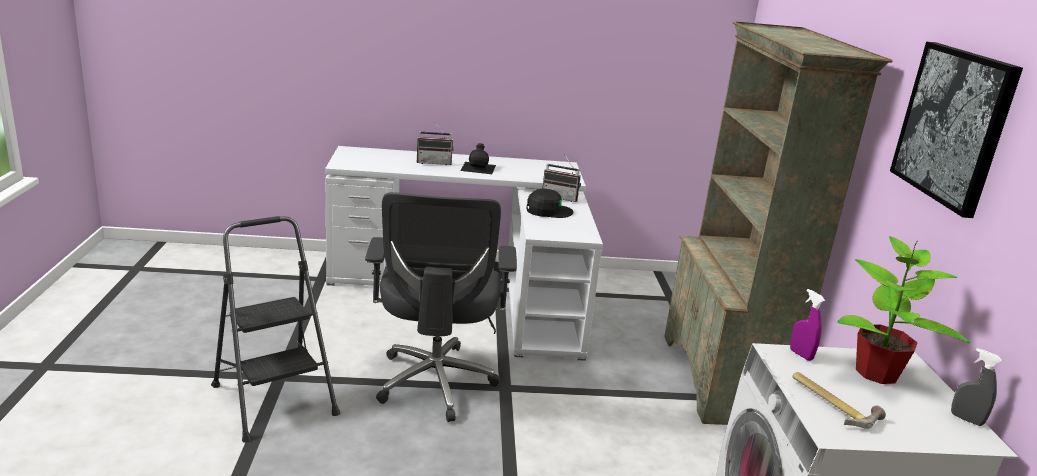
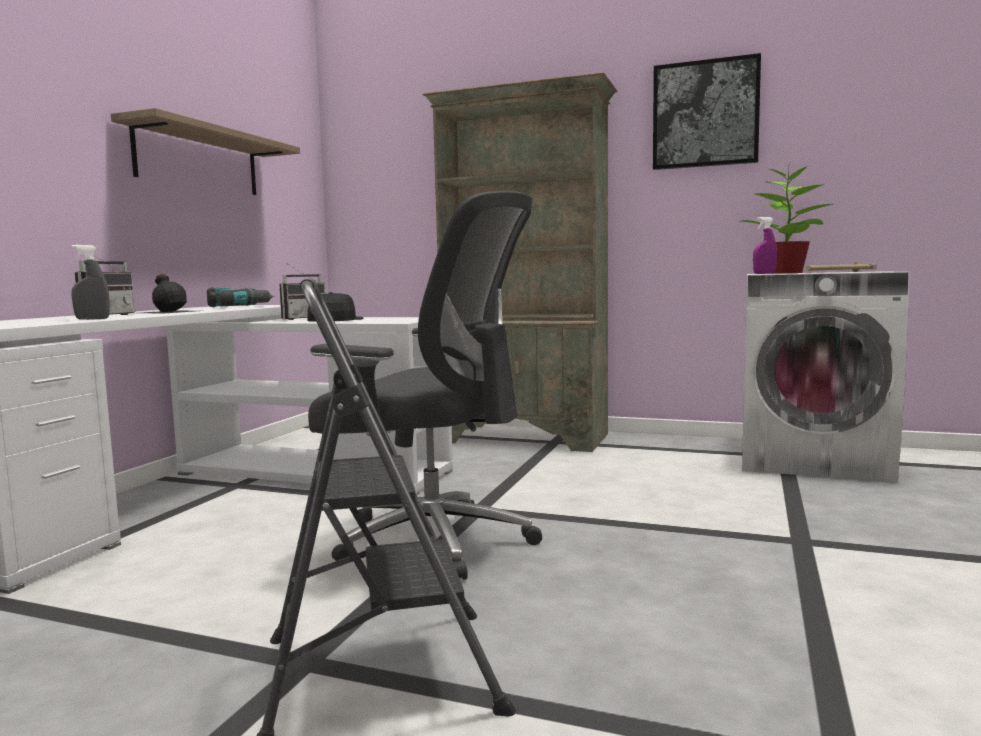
camera: 65 degrees left, 15 degrees down
grey spray bottle [951,348,1002,426] -> grey spray bottle moved to [71,245,110,320]
none -> shelf [111,108,300,195]
none -> power drill [207,287,275,307]

